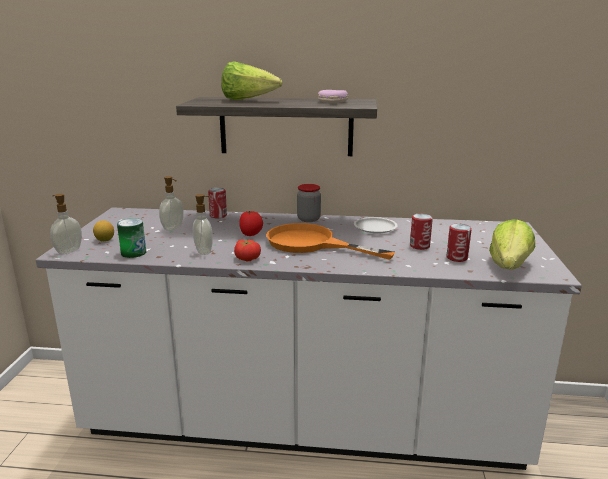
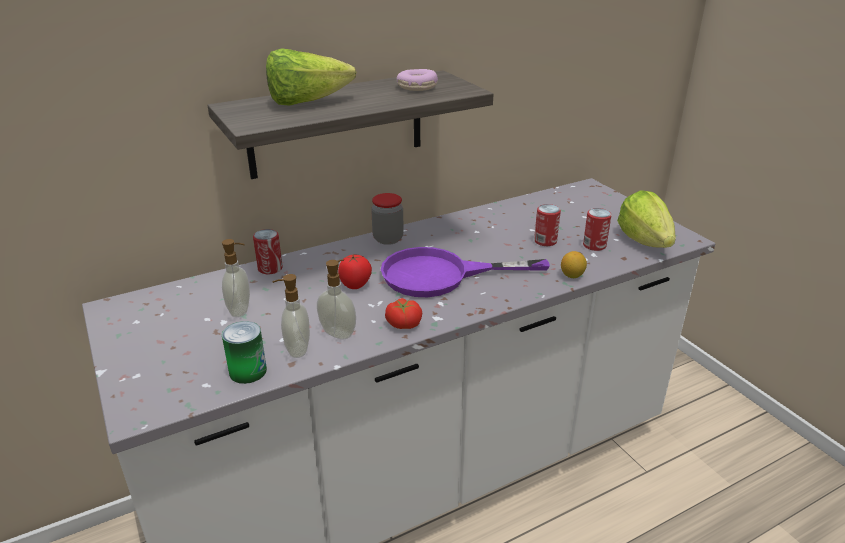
camera: 35 degrees left, 10 degrees up
soap dispenser [50,194,82,255] -> soap dispenser moved to [273,274,310,358]
lemon [93,220,114,241] -> lemon moved to [561,251,587,278]
orange frying pan [266,223,395,260] -> purple frying pan [381,247,550,297]
white plate [354,217,398,234] -> none

